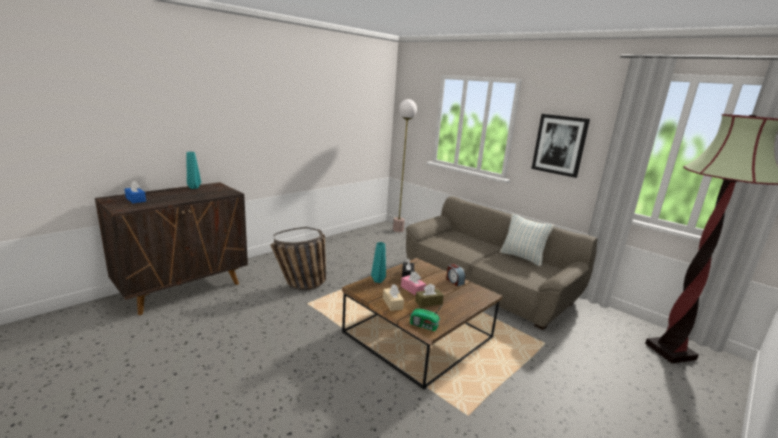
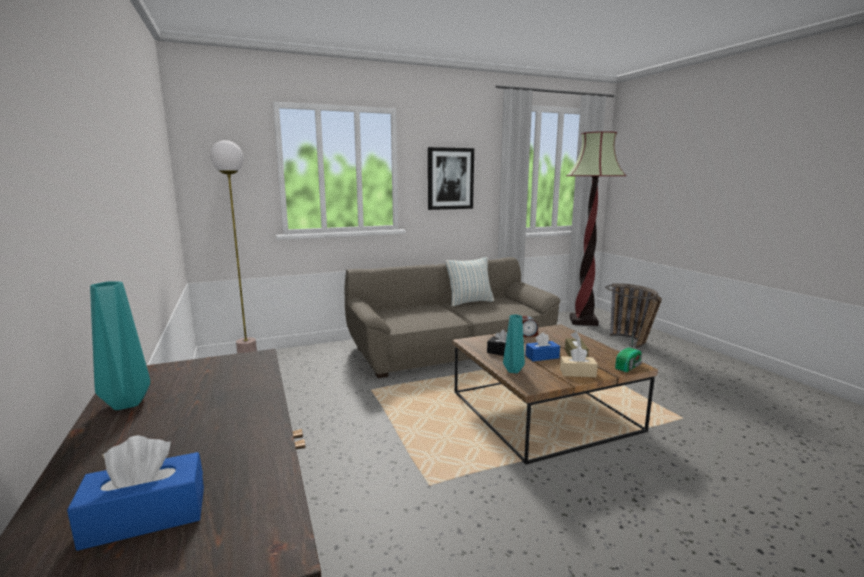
camera: 65 degrees left, 5 degrees down
basket [270,227,326,290] -> basket moved to [605,283,662,348]
pink tissue box [401,272,426,296] -> blue tissue box [525,332,560,361]

